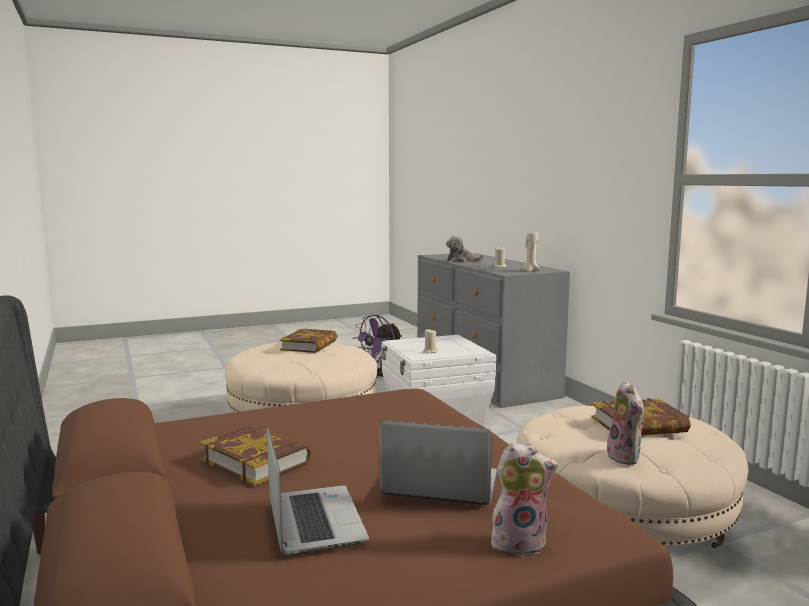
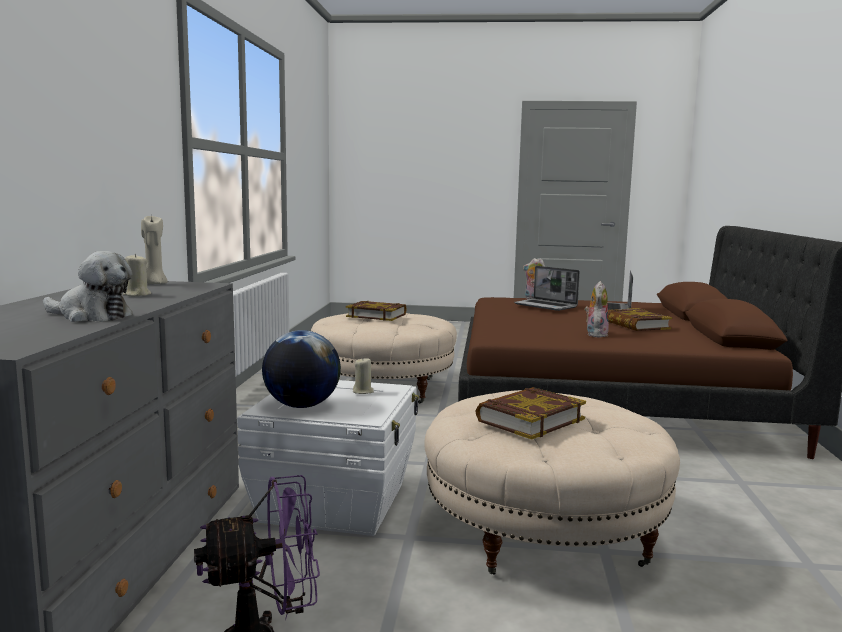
camera: 150 degrees left, 0 degrees up
plush toy [607,381,644,465] -> plush toy moved to [585,281,609,338]
none -> globe [262,330,341,408]

